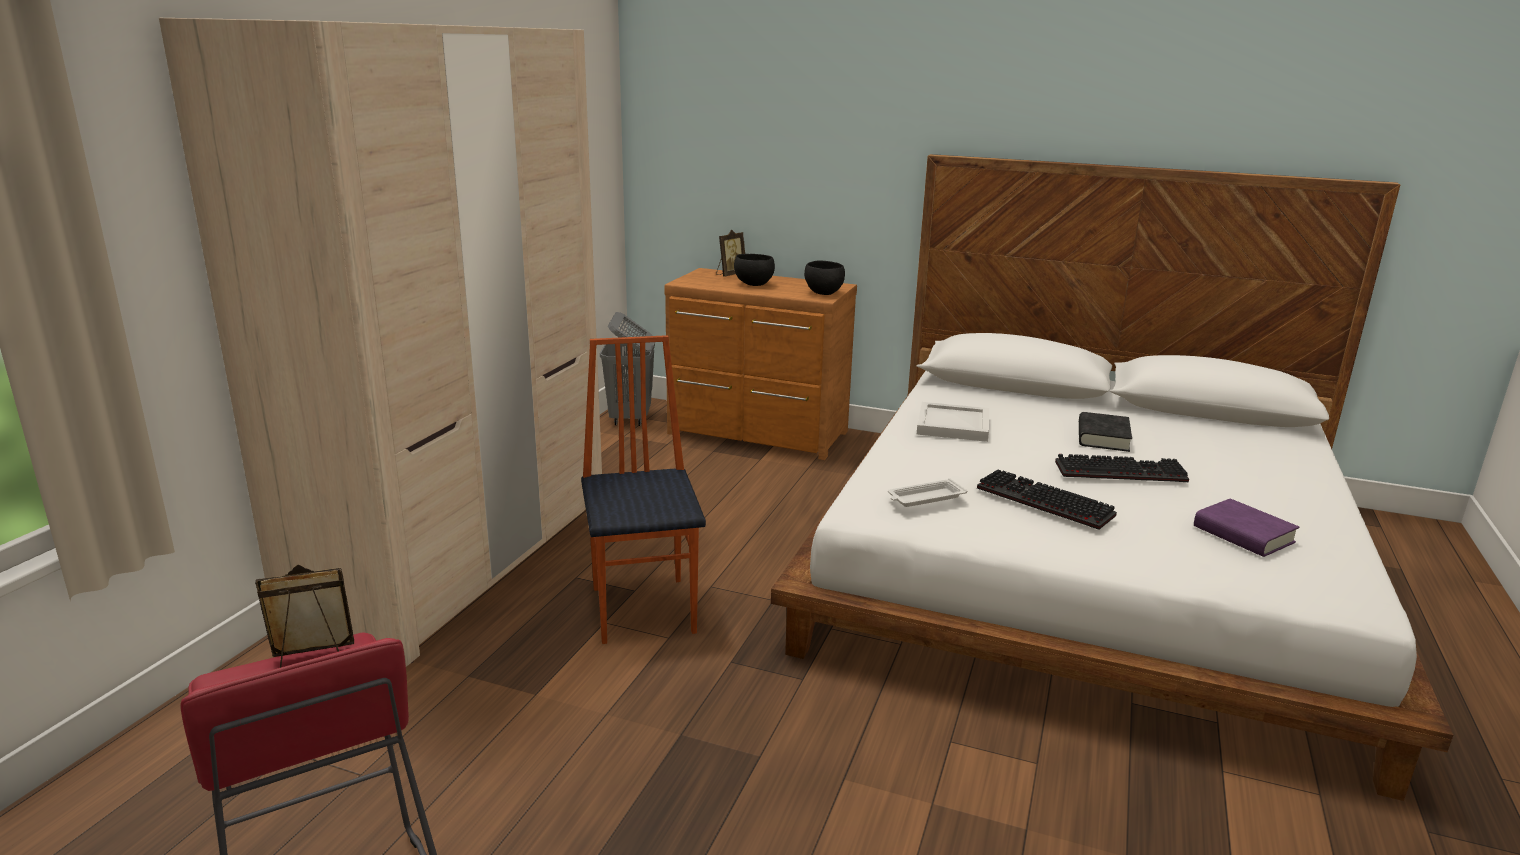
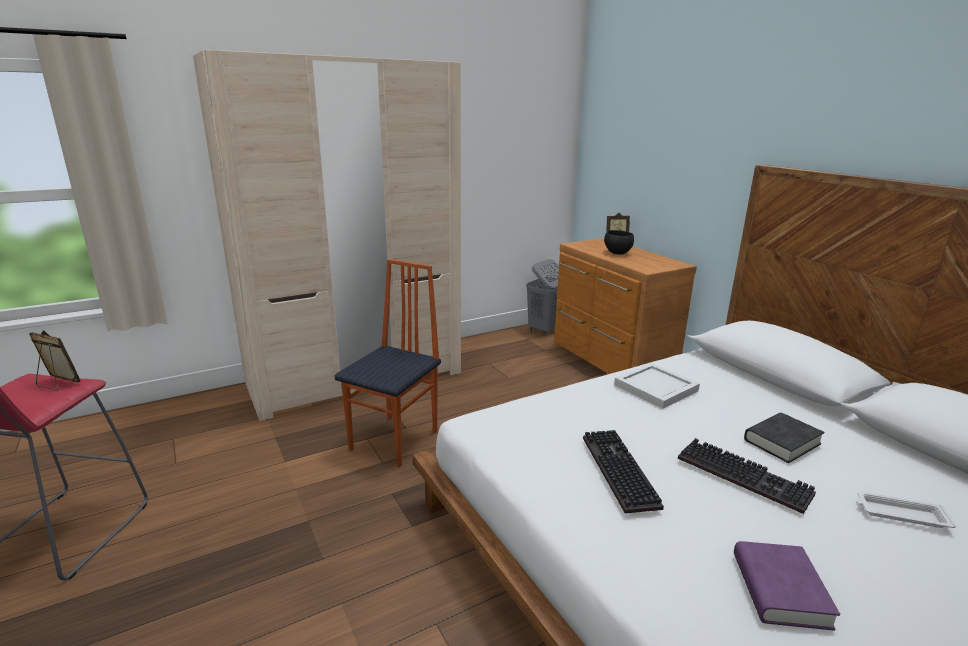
camera: 40 degrees right, 0 degrees up
black bowl [804,260,845,295] -> none
white tray [888,478,967,507] -> white tray moved to [857,491,956,528]

